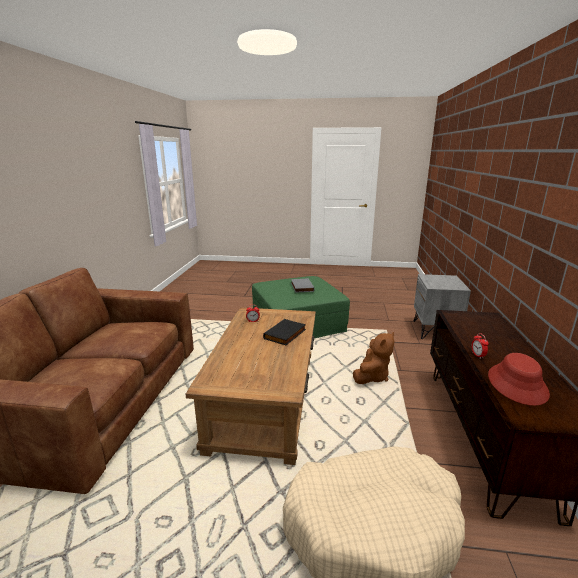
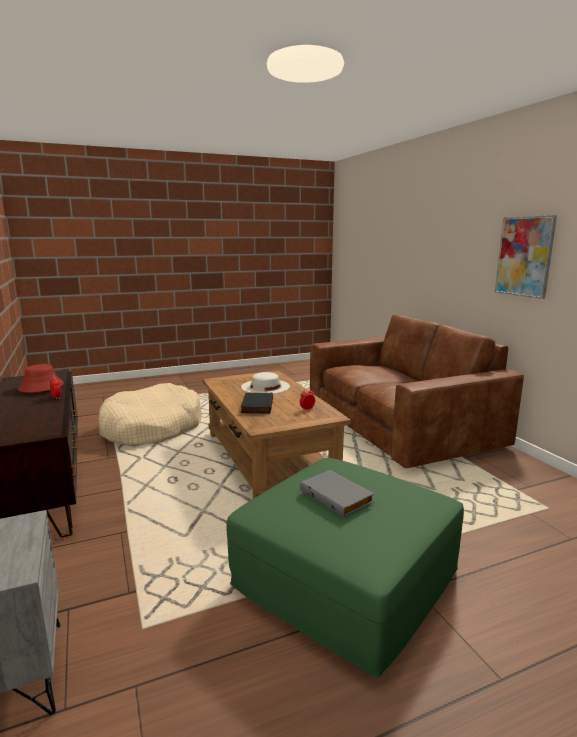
camera: 150 degrees right, 5 degrees down
brown plush toy [353,332,395,384] -> none
none -> white hat [241,372,290,394]
none -> picture [495,215,557,299]

